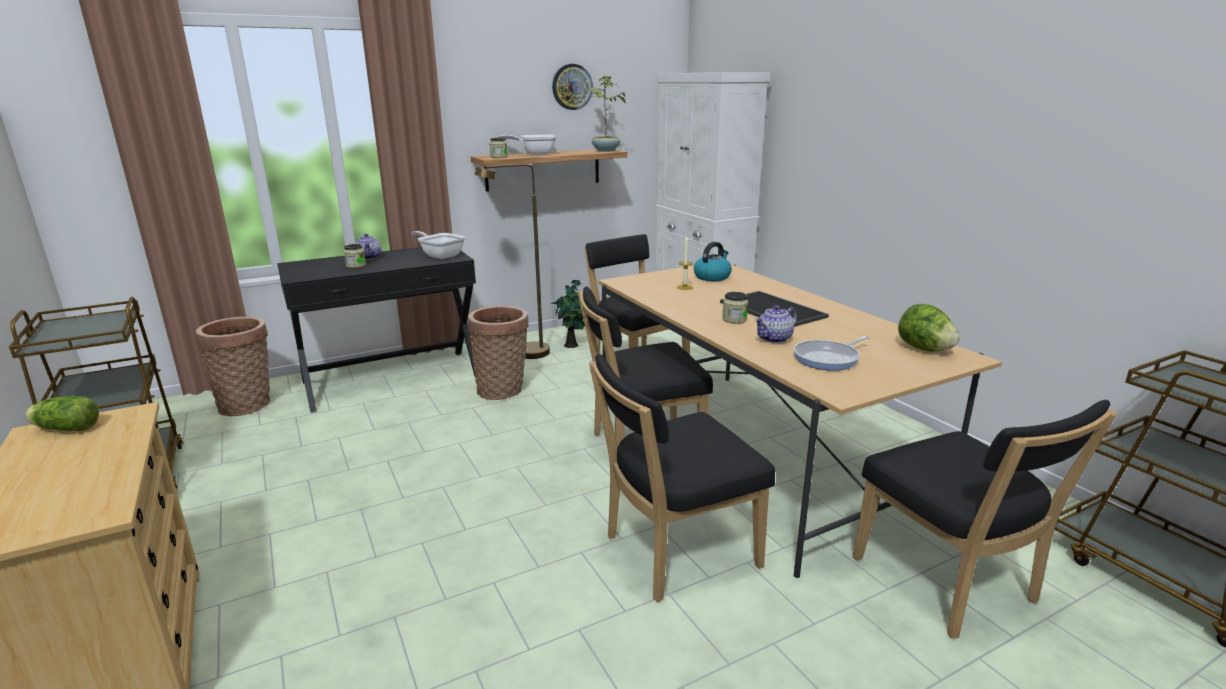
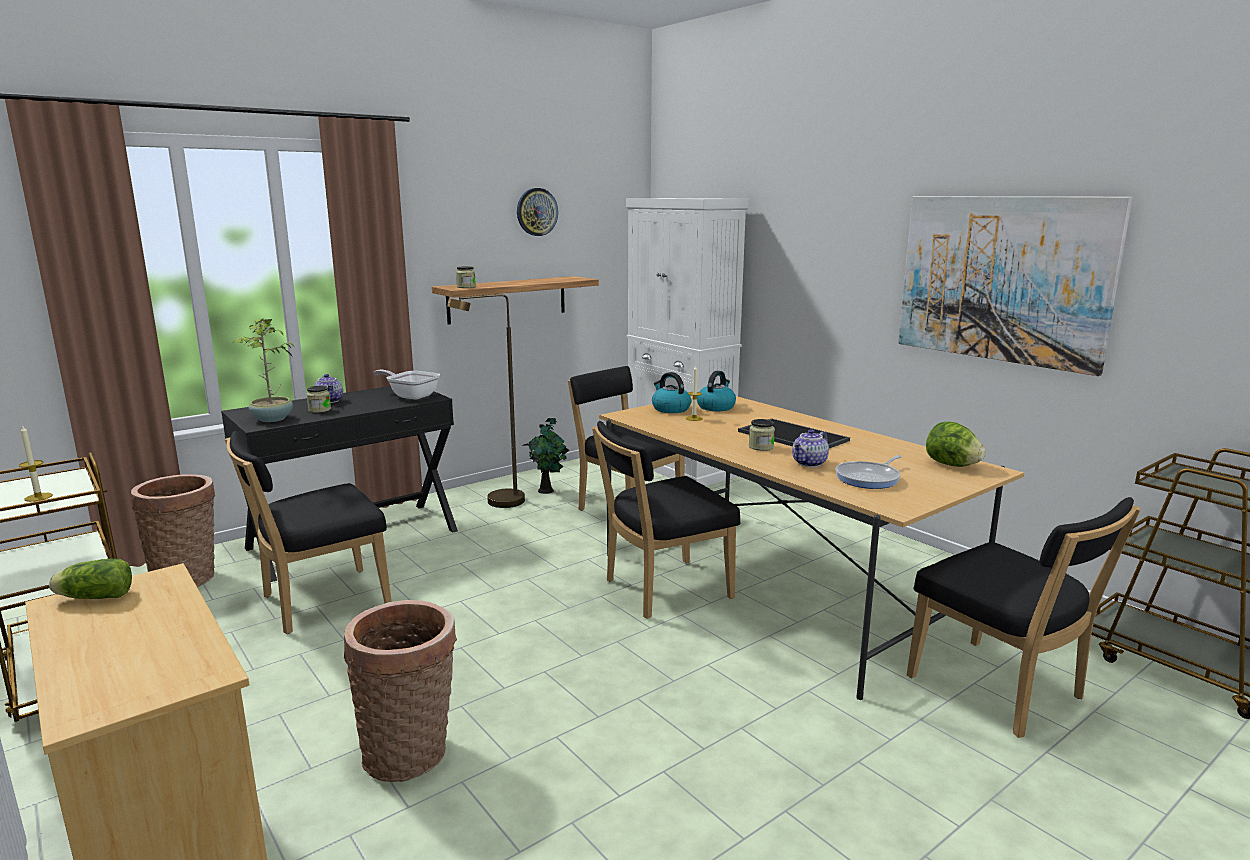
camera: 10 degrees left, 5 degrees down
basket [468,306,529,400] -> basket moved to [344,600,457,782]
frying pan [497,135,557,155] -> none
potted plant [589,75,628,152] -> potted plant moved to [232,318,294,422]
black chair [589,354,775,603] -> black chair moved to [225,431,392,634]
none -> candle [19,426,53,502]
none -> kettle [652,372,691,413]
none -> picture [898,196,1133,376]

